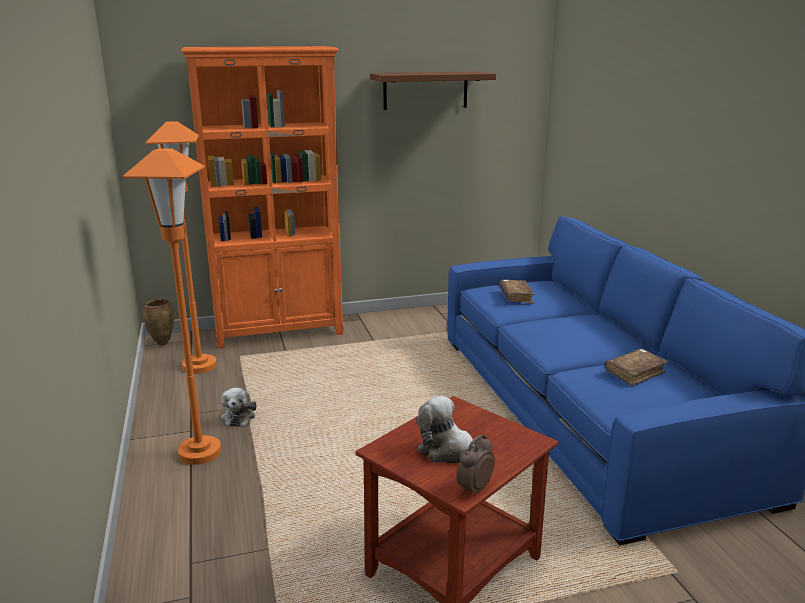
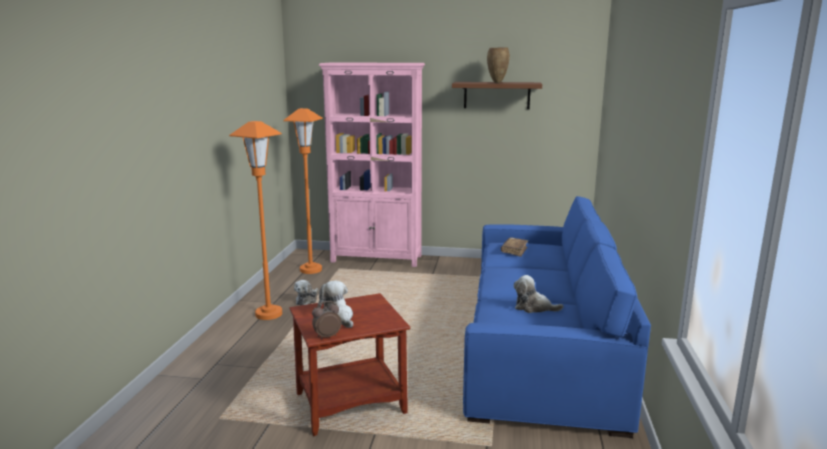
camera: 25 degrees right, 5 degrees down
brown vase [143,299,174,345] -> brown vase moved to [487,47,510,83]
orange bookcase [181,46,343,349] -> pink bookcase [319,62,425,267]
brown book [605,349,668,387] -> plush toy [514,275,564,313]

